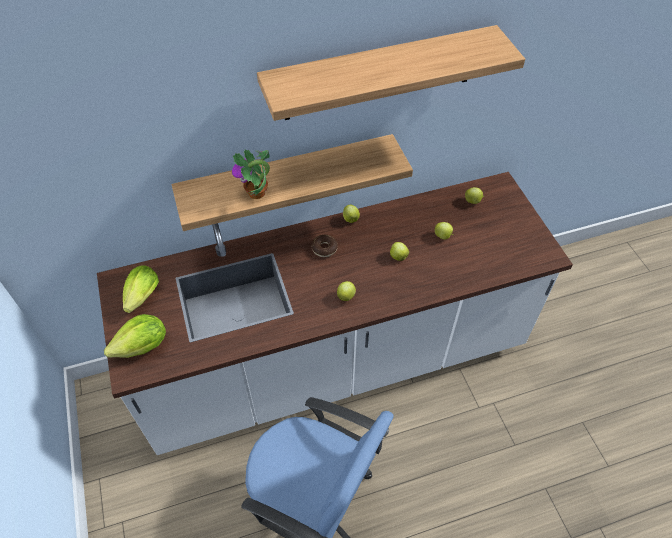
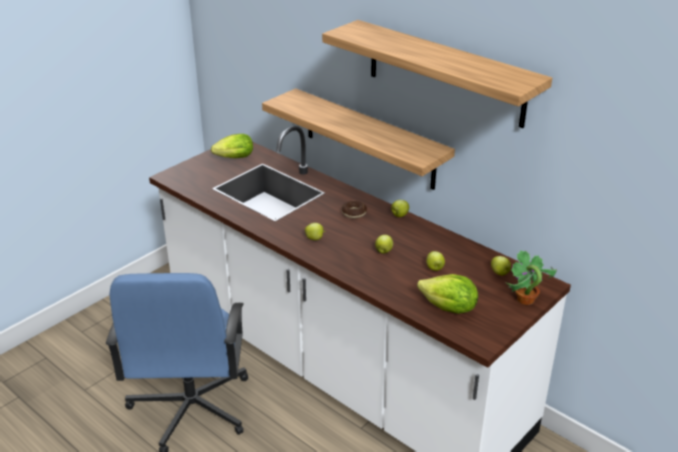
camera: 60 degrees right, 20 degrees down
lettuce [104,314,166,358] -> lettuce moved to [417,274,478,314]
potted plant [232,149,270,199] -> potted plant moved to [505,250,557,305]

